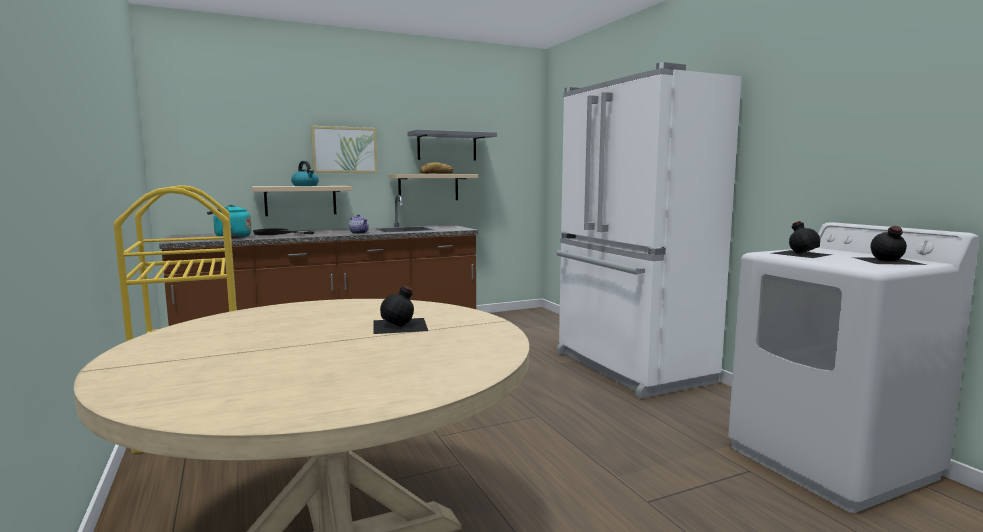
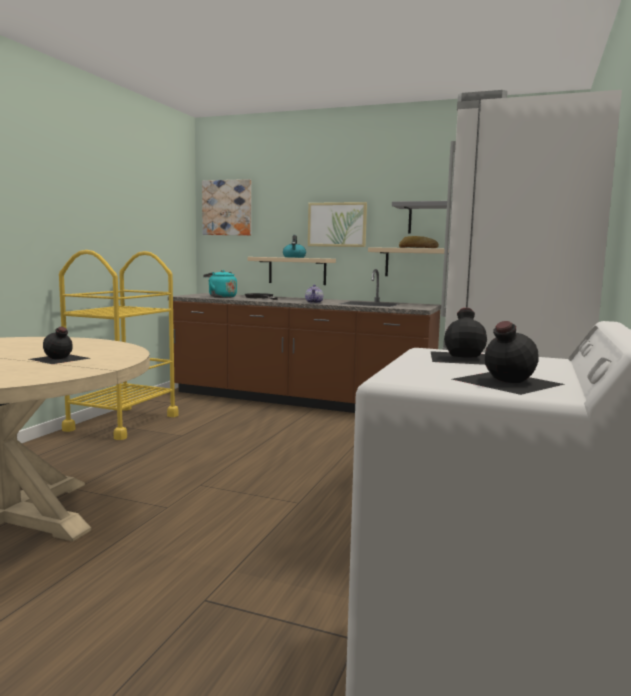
camera: 45 degrees right, 0 degrees up
none -> picture [202,179,251,236]

